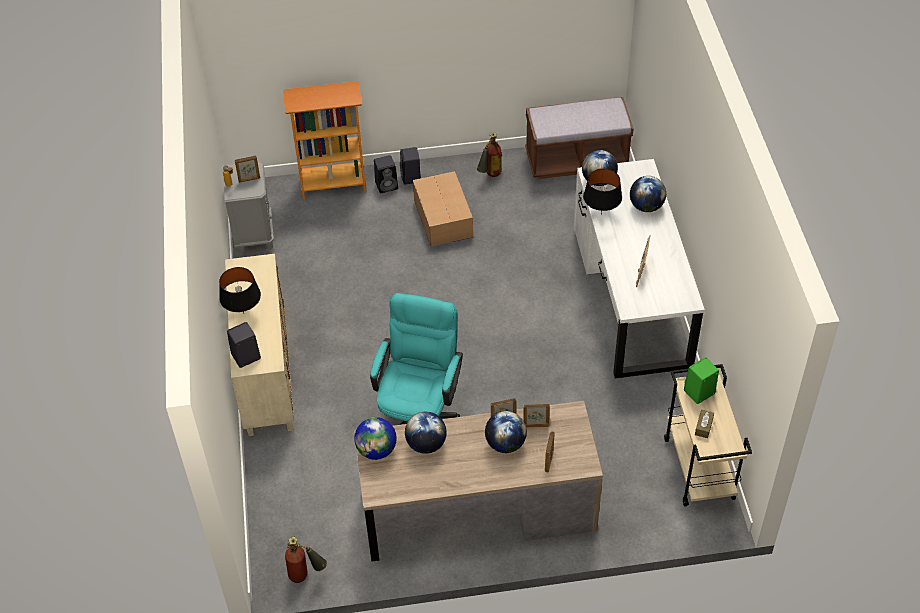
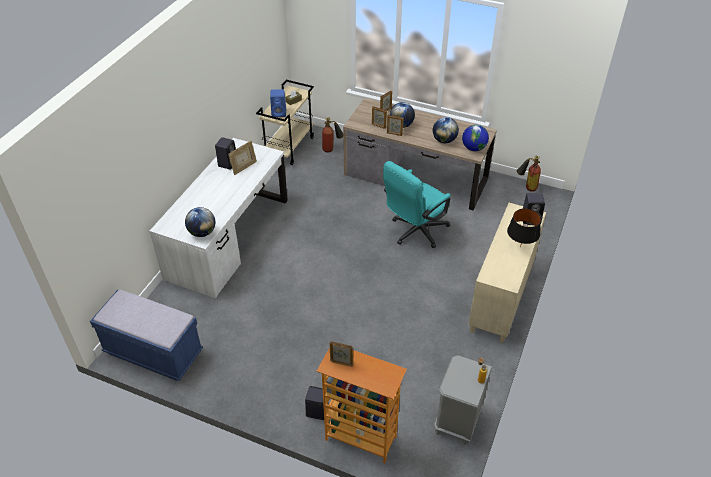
camera: 150 degrees left, 5 degrees down
picture frame [235,155,260,183] -> picture frame moved to [329,341,353,367]
black speaker [400,147,421,185] -> black speaker moved to [215,137,236,170]
cardboard box [413,171,473,246] -> none
fire extinguisher [477,132,502,177] -> fire extinguisher moved to [322,117,343,153]
brown bench [525,97,634,179] -> blue bench [90,290,203,381]
black table lamp [583,169,622,215] -> none
globe [630,176,666,212] -> none
green speaker [684,357,719,404] -> blue speaker [270,89,286,117]

